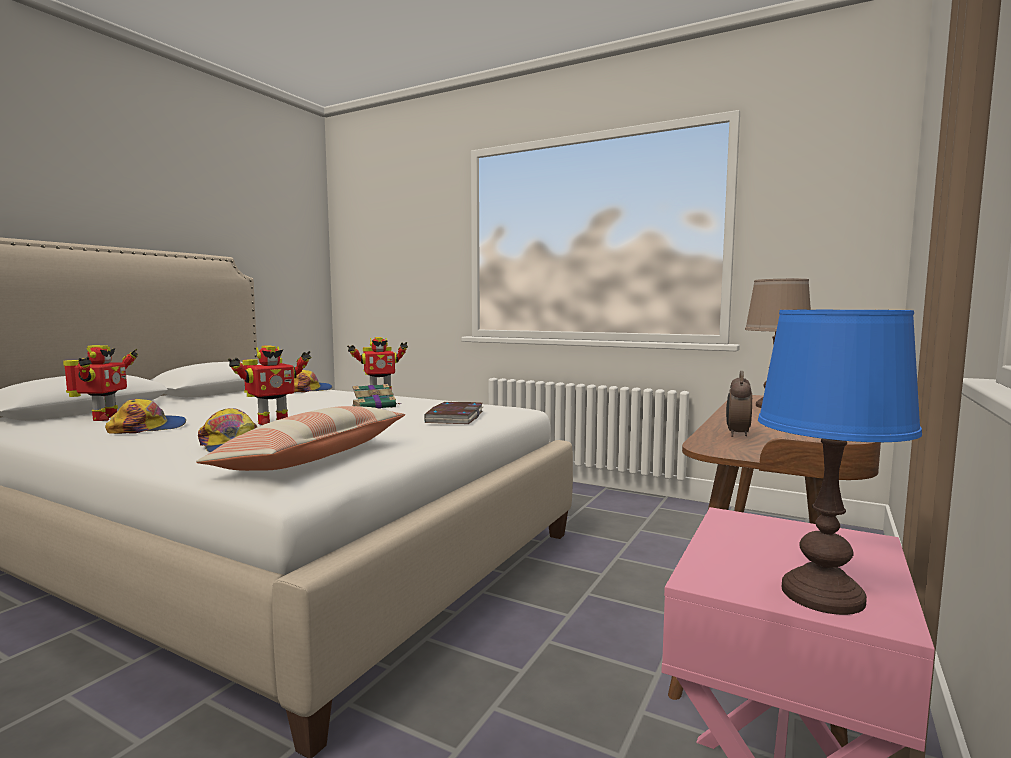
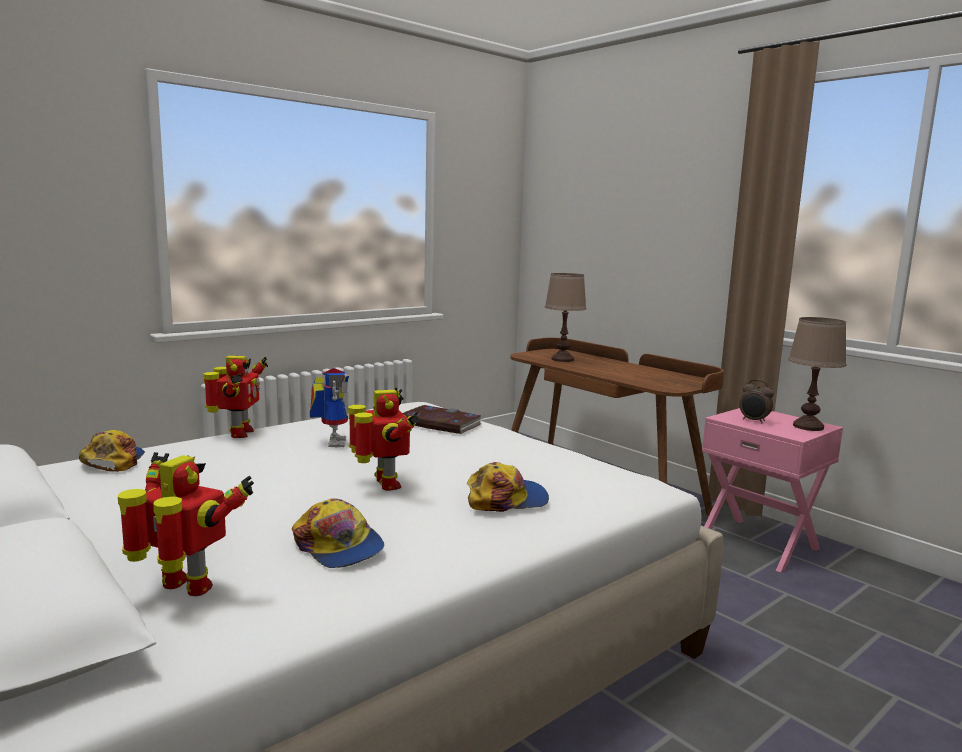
camera: 70 degrees left, 5 degrees up
cap [105,399,186,434] -> cap turned 150 degrees clockwise [292,498,384,568]
pillow [196,406,405,471] -> none
book [352,384,399,409] -> toy robot [310,368,349,448]
alarm clock [726,371,752,437] -> alarm clock moved to [739,379,774,424]
blue table lamp [758,310,922,615] -> brown table lamp [788,317,846,431]

